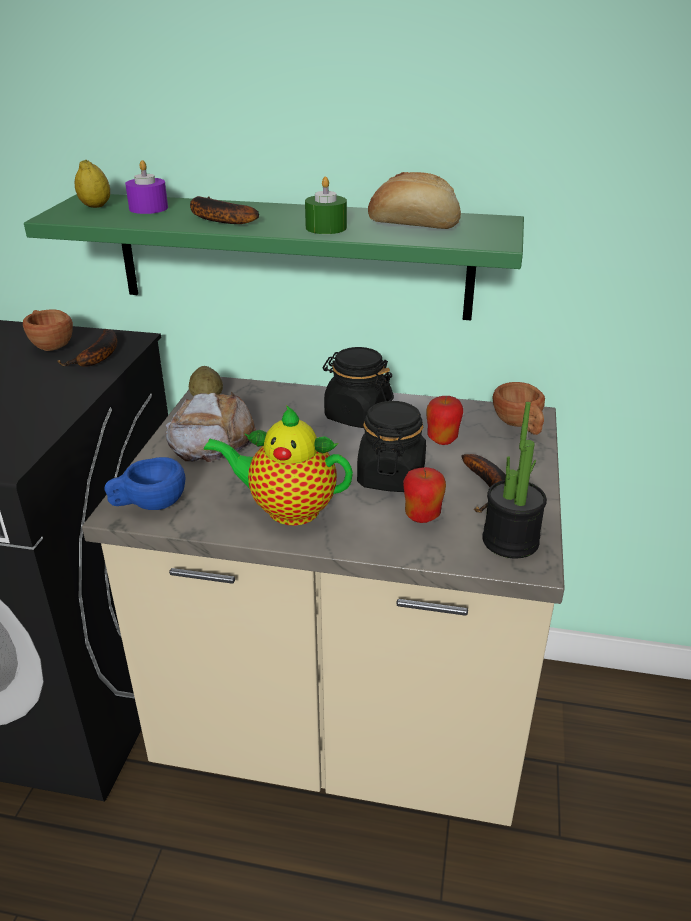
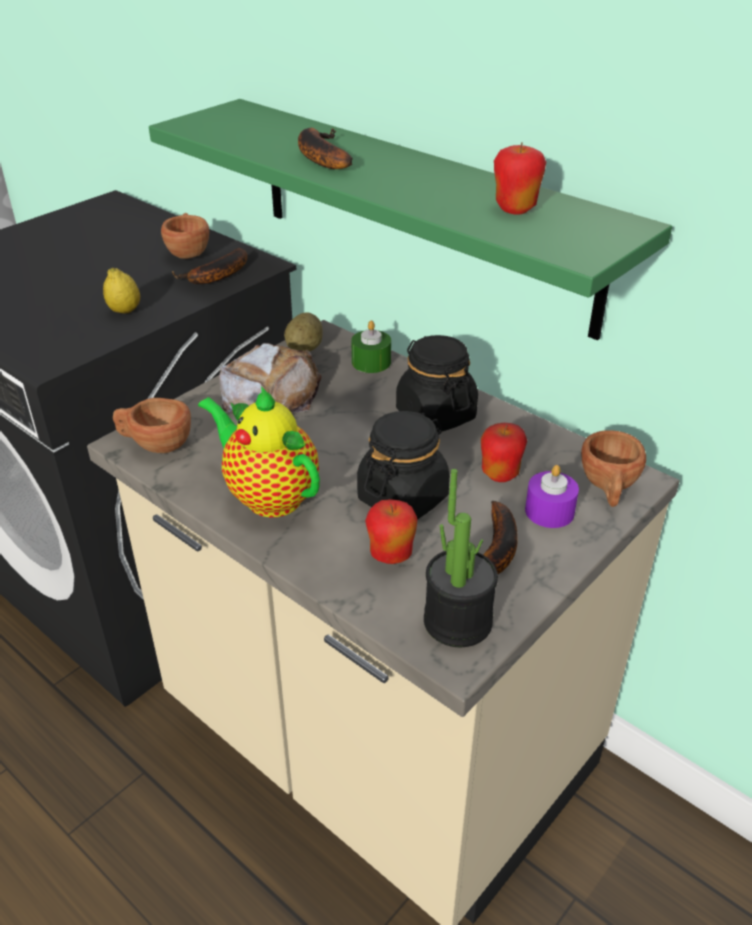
camera: 30 degrees right, 5 degrees up
lemon [75,160,110,208] -> lemon moved to [103,268,140,314]
blue cup [104,457,185,510] -> brown cup [113,398,191,453]
purple candle [125,160,168,214] -> purple candle moved to [525,465,579,528]
green candle [305,177,347,234] -> green candle moved to [351,320,391,373]
bread [368,172,461,229] -> apple [494,141,546,215]

